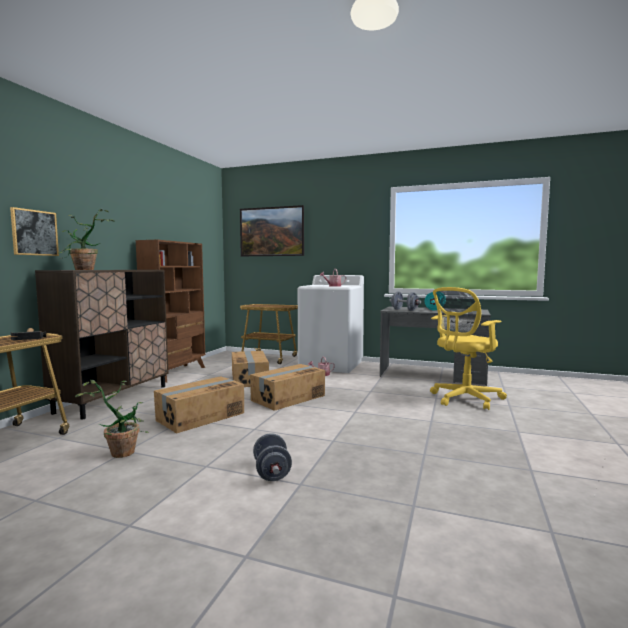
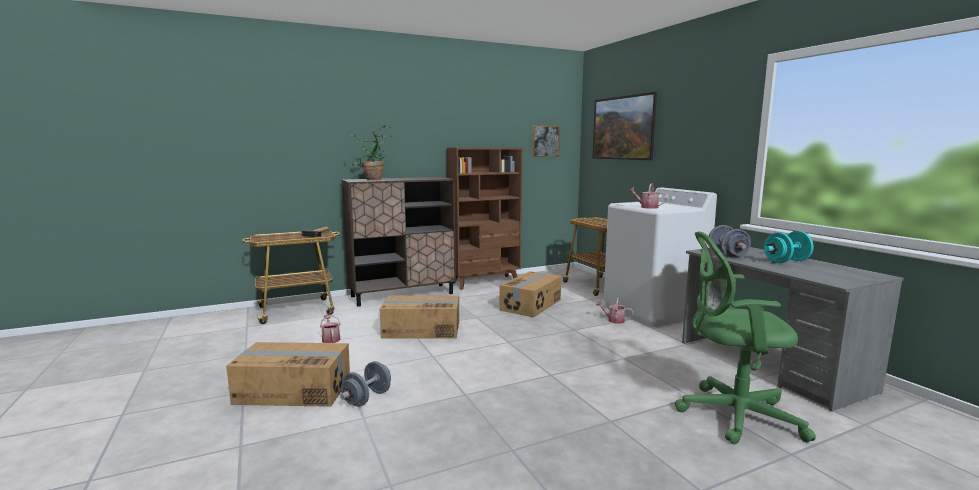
camera: 45 degrees right, 5 degrees up
picture [10,207,59,256] -> picture moved to [532,125,560,157]
potted plant [75,380,149,458] -> watering can [320,315,340,343]
cardboard box [250,364,325,411] -> cardboard box moved to [226,342,350,407]
yellow office chair [430,287,507,410] -> green office chair [675,232,816,444]

